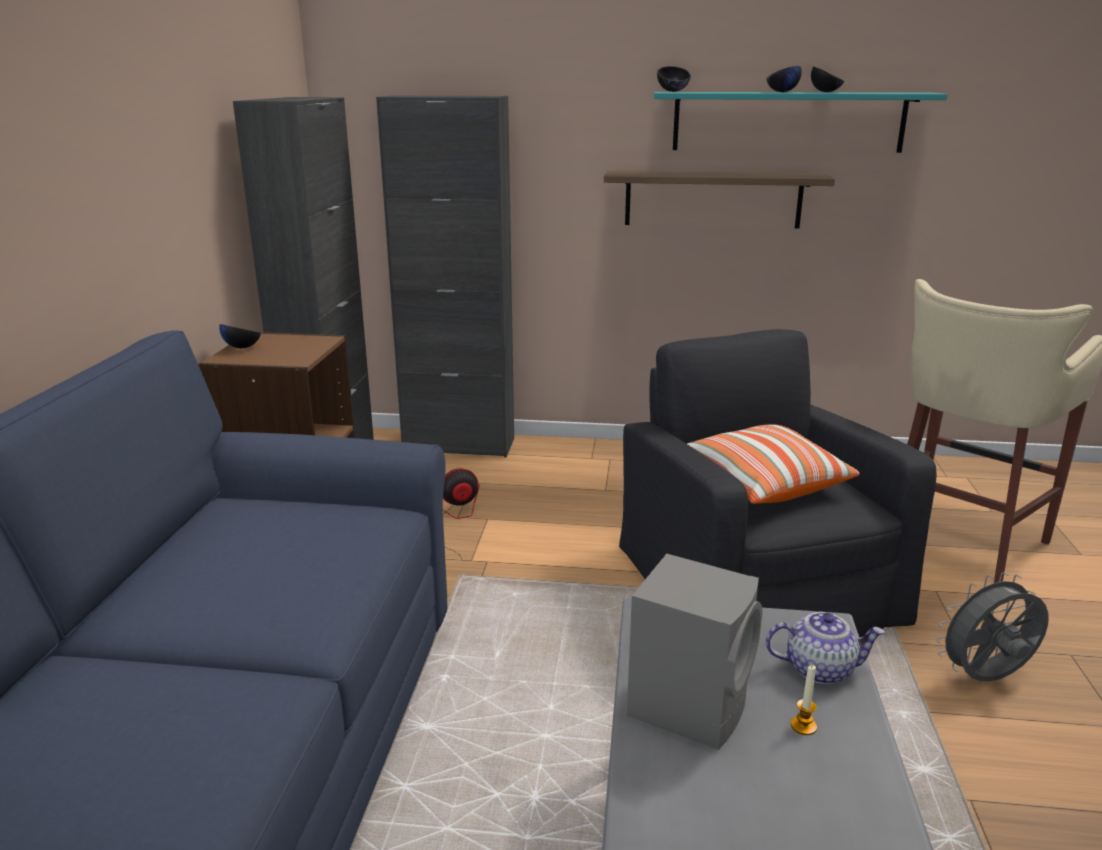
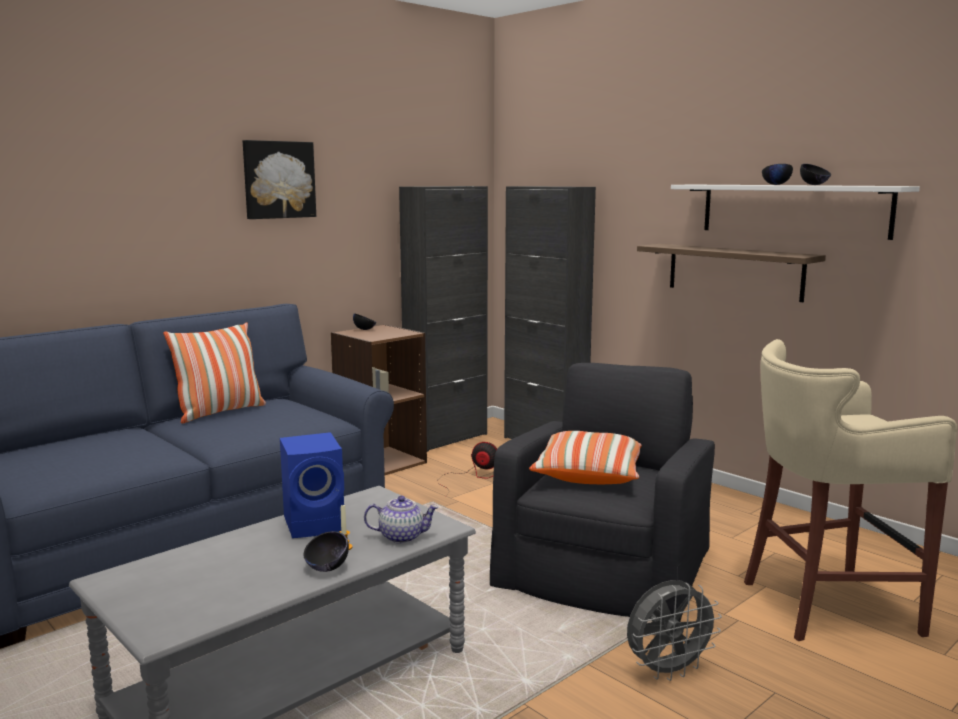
camera: 40 degrees right, 10 degrees down
grey speaker [627,554,762,750] -> blue speaker [280,432,344,538]
turquoise shelf [654,92,948,153] -> white shelf [671,185,920,240]
black bowl [657,66,691,92] -> black bowl moved to [304,531,349,572]
teapot [766,612,885,684] -> teapot turned 45 degrees counterclockwise [364,496,439,544]
grey fan [936,572,1048,681] -> grey fan turned 135 degrees clockwise [627,580,722,681]
none -> pillow [164,322,266,423]
none -> picture [243,140,316,219]

